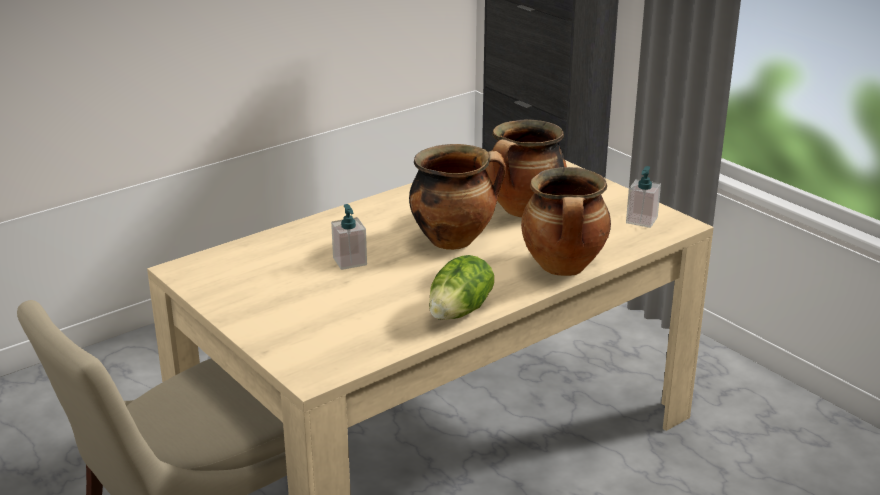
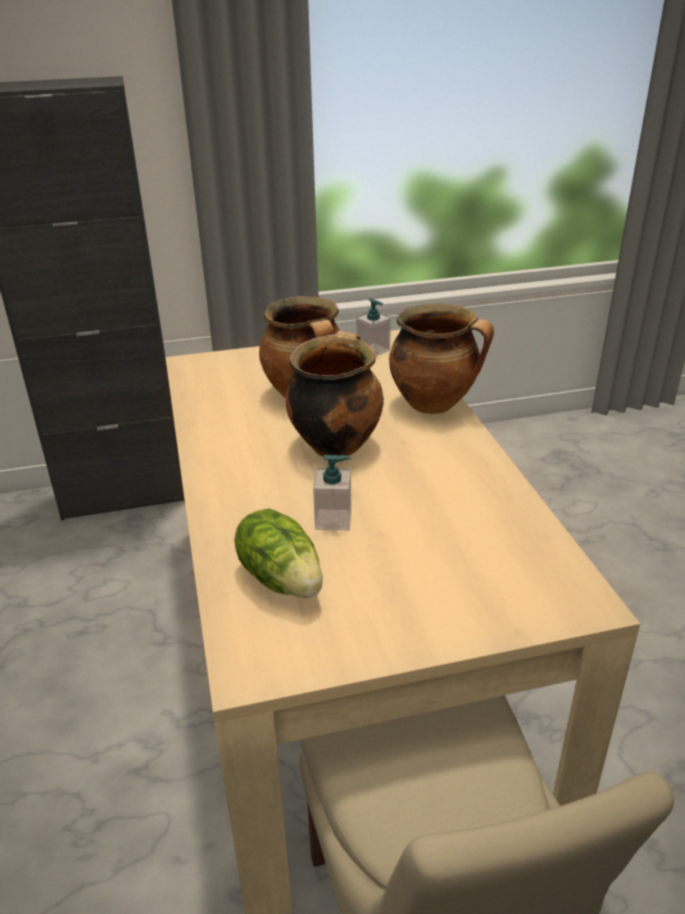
camera: 65 degrees left, 5 degrees up
lettuce [429,255,494,320] -> lettuce moved to [234,508,323,598]

